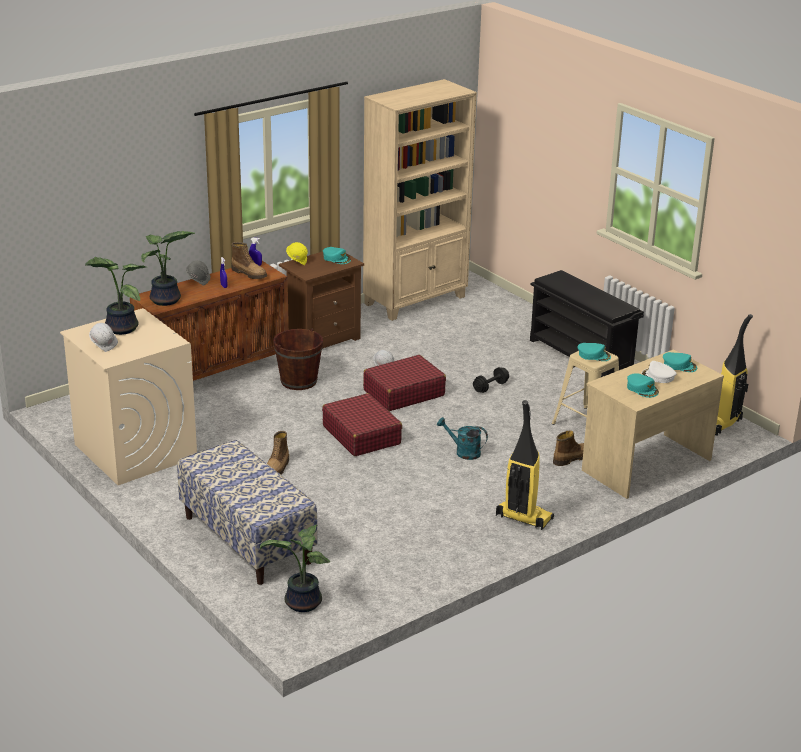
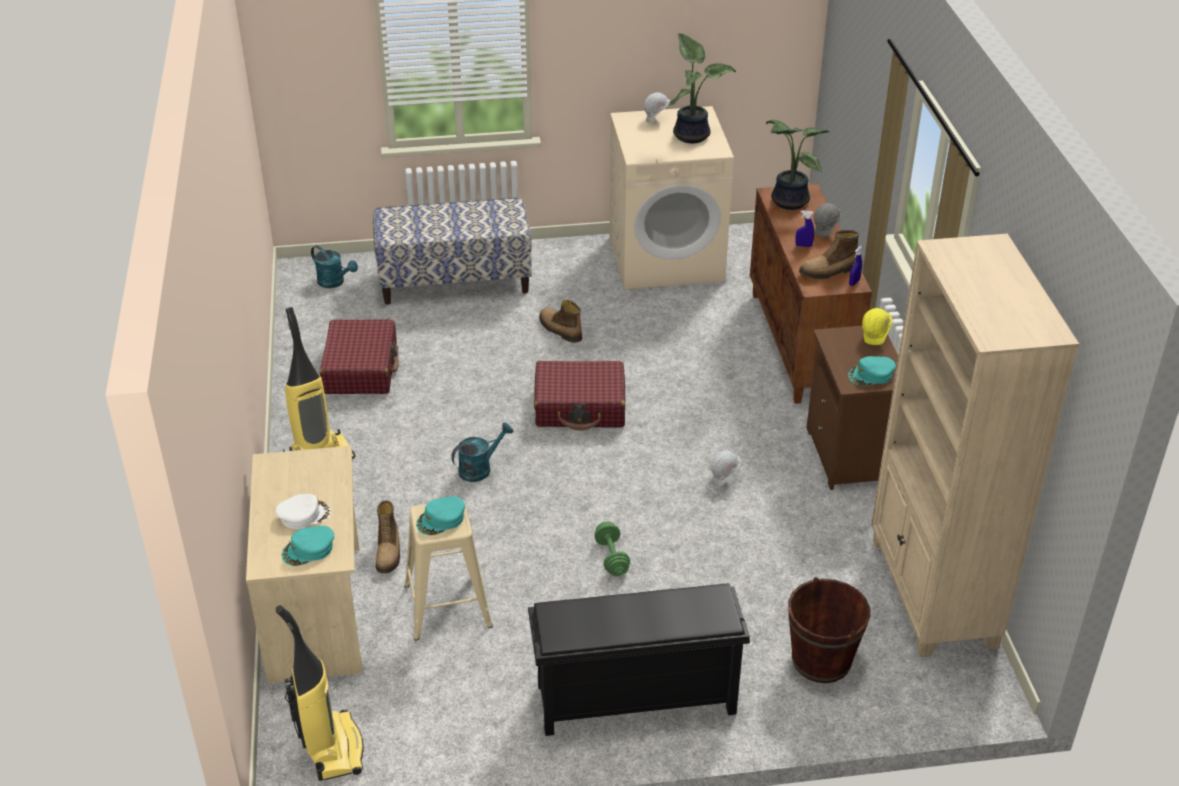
camera: 120 degrees right, 10 degrees up
potted plant [260,524,330,612] -> turquoise watering can [311,245,358,288]
brown bucket [274,329,323,390] -> brown bucket moved to [788,577,870,683]
red suitcase [363,355,446,411] -> red suitcase moved to [320,319,399,394]
black dumbbell [473,367,509,393] -> green dumbbell [594,521,630,576]
turquoise cap [627,373,659,398] -> none

